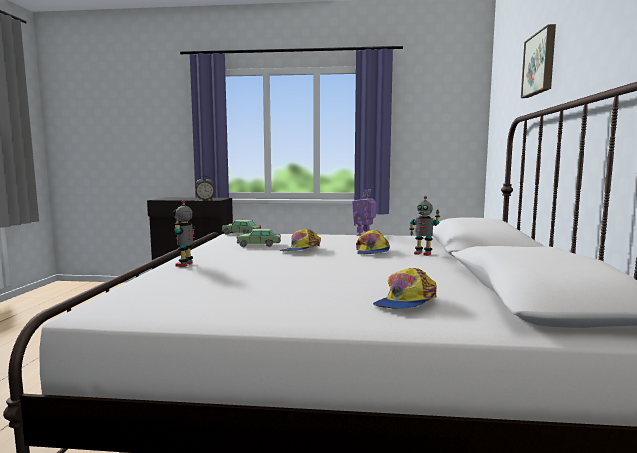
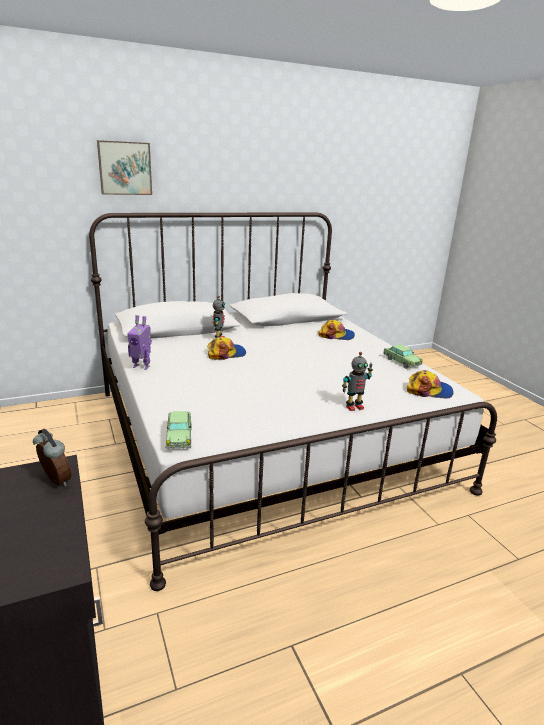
camera: 120 degrees left, 15 degrees up
toy car [237,229,281,247] -> toy car moved to [383,344,423,369]
cap [279,229,321,251] -> cap moved to [407,370,454,399]

